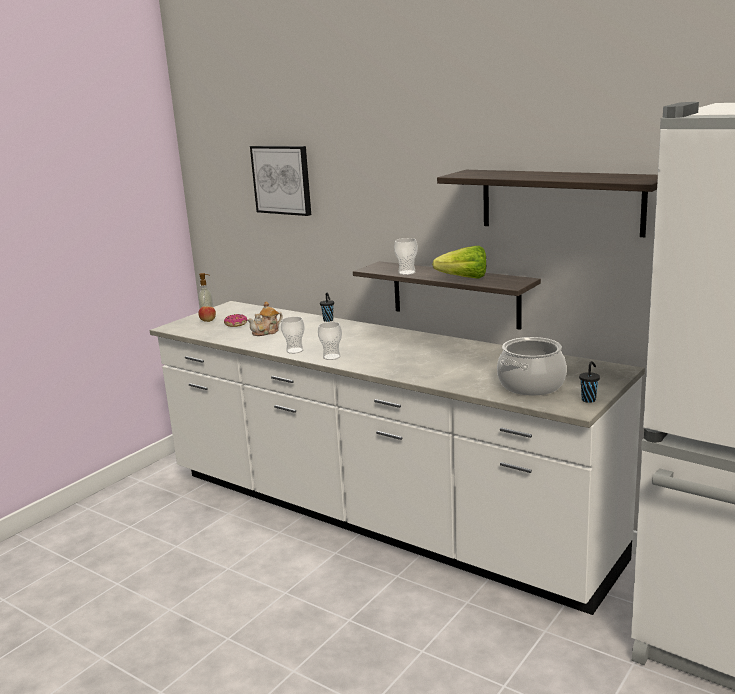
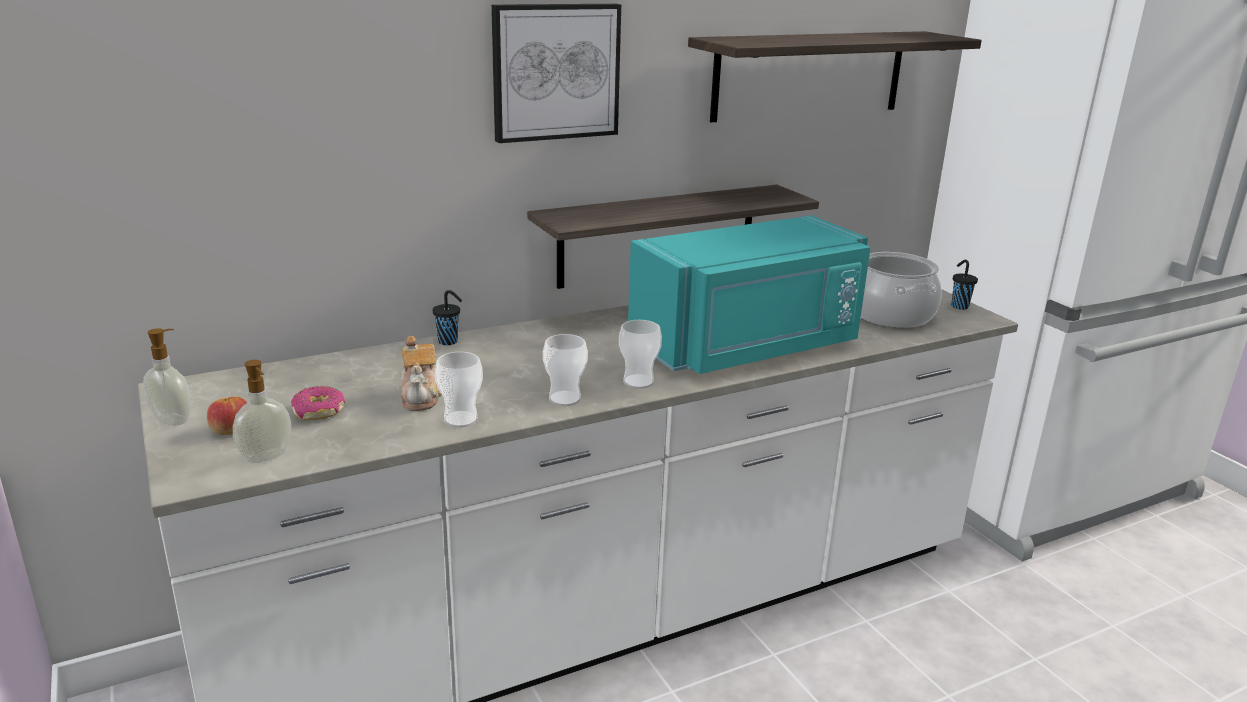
camera: 65 degrees left, 5 degrees up
picture [250,146,311,216] -> picture moved to [491,4,621,143]
cup [394,238,418,275] -> cup moved to [435,352,483,428]
lettuce [432,246,486,279] -> none
none -> soap dispenser [233,360,291,463]
none -> turquoise microwave [628,215,871,374]

